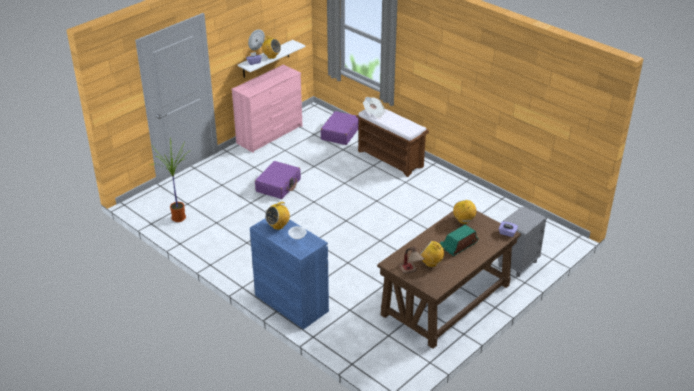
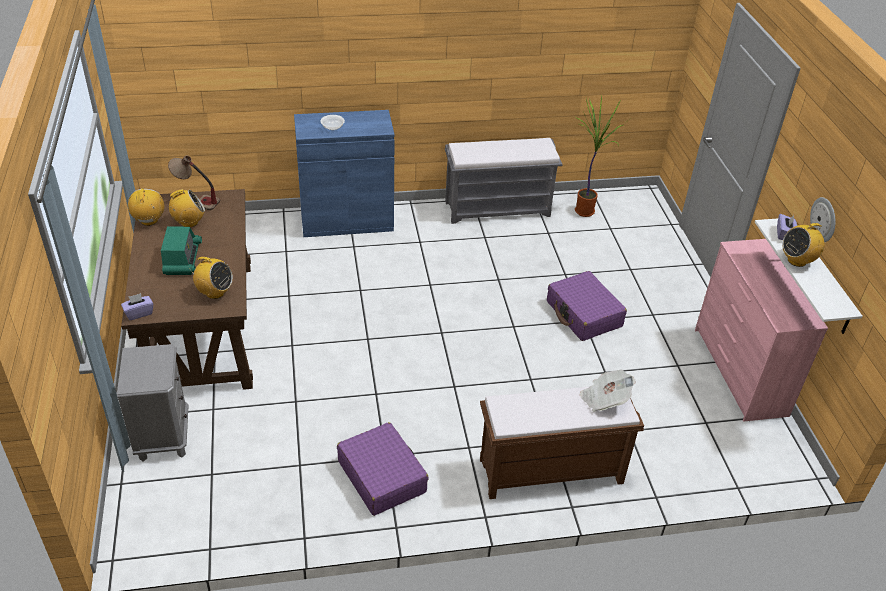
camera: 125 degrees right, 5 degrees up
radio [265,202,290,230] -> radio moved to [128,188,164,226]
purple suitcase [321,111,359,145] -> purple suitcase moved to [337,422,429,516]
none -> grey bench [445,138,563,224]

